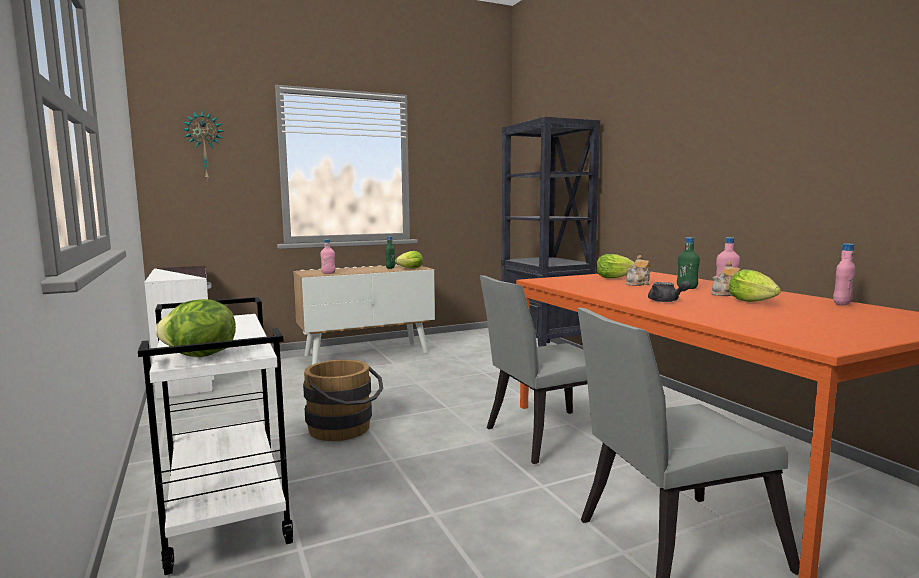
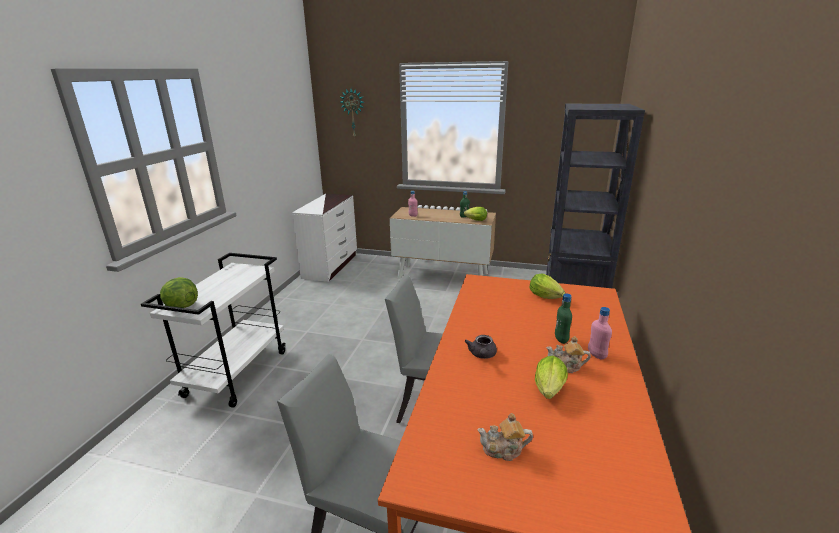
camera: 40 degrees right, 15 degrees up
brown bucket [303,359,383,441] -> none
teapot [626,255,651,286] -> teapot moved to [478,413,533,461]
pink bottle [833,244,855,306] -> none

